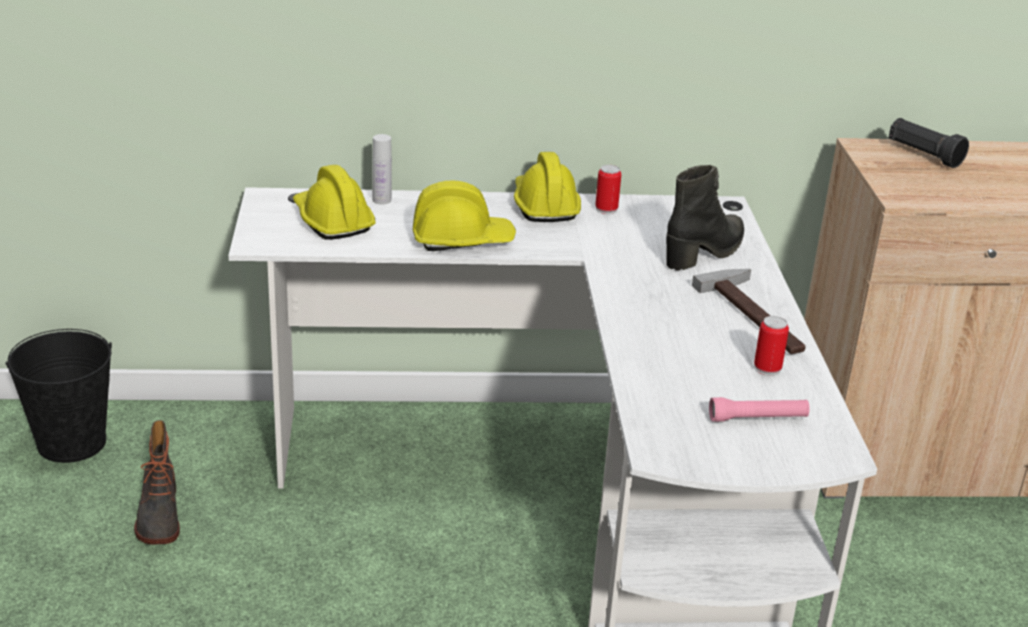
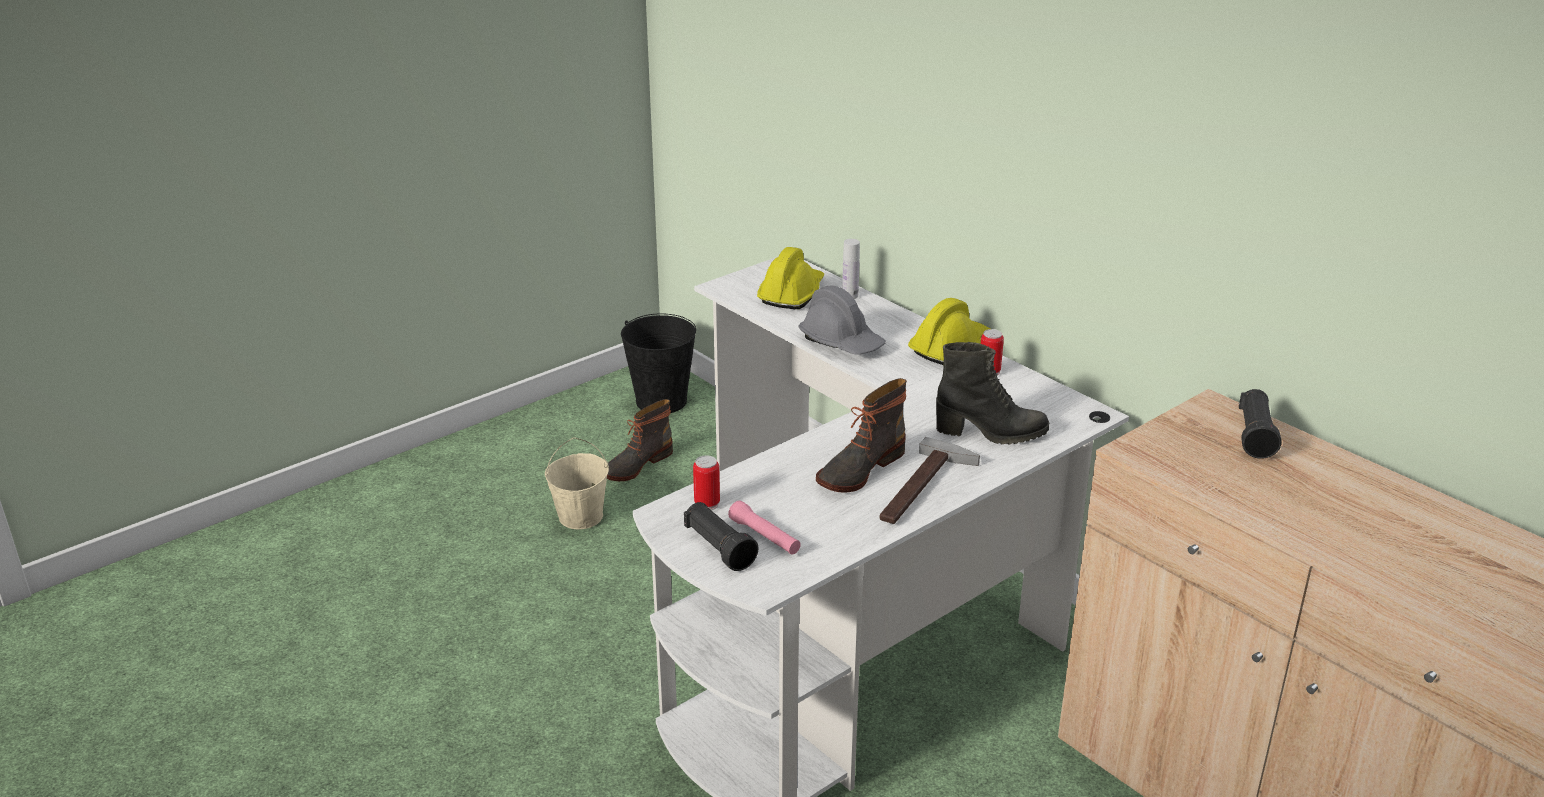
camera: 55 degrees right, 0 degrees up
yellow hard hat [413,180,516,251] -> grey hard hat [798,285,886,355]
can [754,316,789,376] -> can moved to [693,455,720,510]
none -> beige bucket [545,437,609,529]
none -> black flashlight [684,502,758,571]
none -> boot [816,378,906,493]

